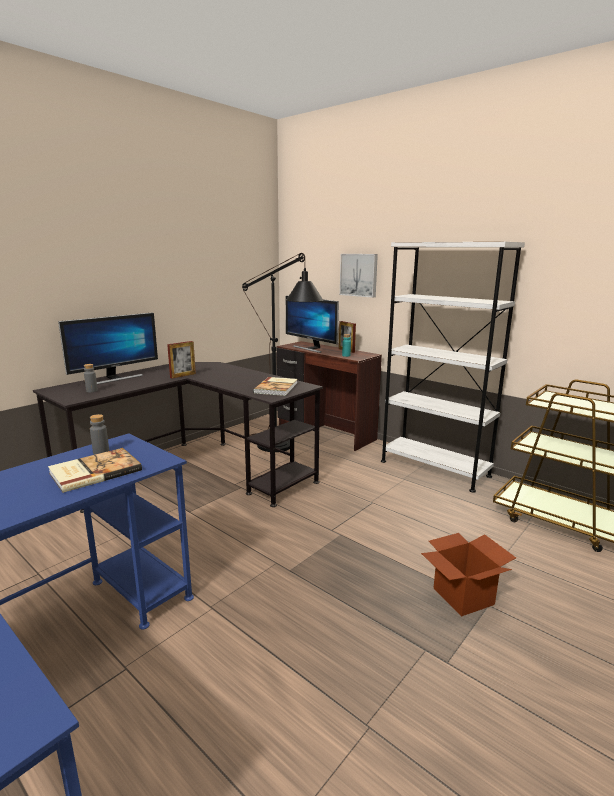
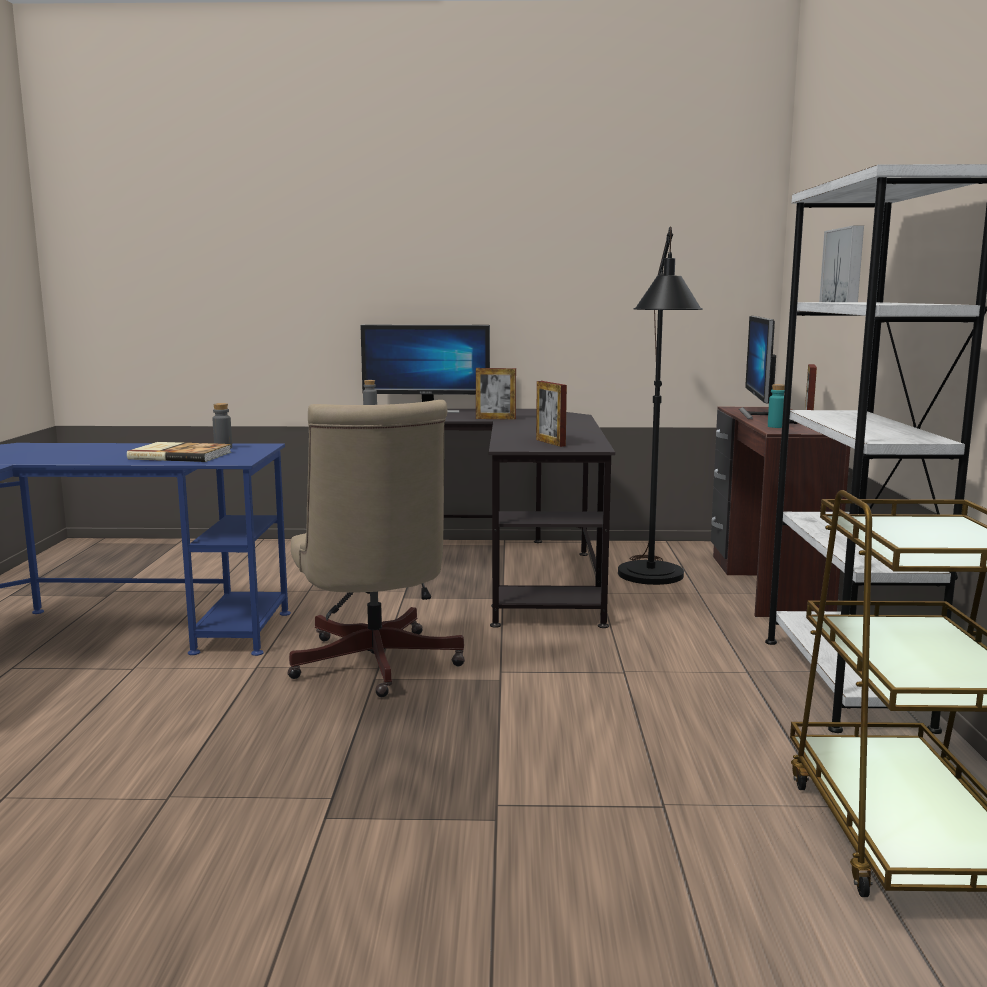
camera: 50 degrees right, 5 degrees down
book [253,377,297,396] -> picture frame [536,381,567,447]
cardboard box [421,533,516,617] -> none
none -> beige office chair [287,400,465,697]

